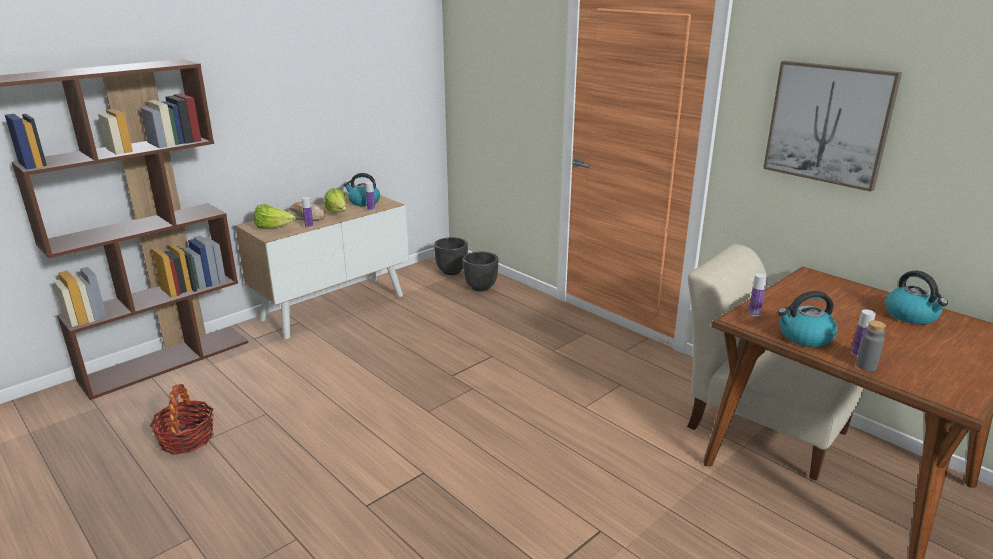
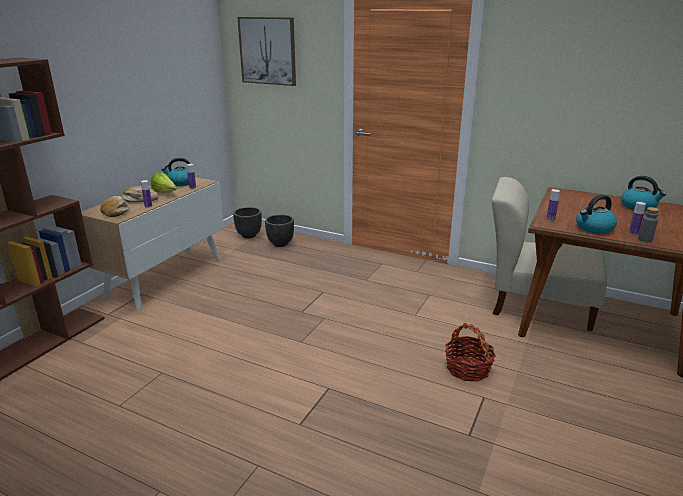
camera: 20 degrees left, 0 degrees up
basket [150,384,214,454] -> basket moved to [445,323,496,381]
lettuce [254,204,296,229] -> bread [100,196,129,217]
picture [763,61,902,192] -> picture moved to [237,17,296,86]

